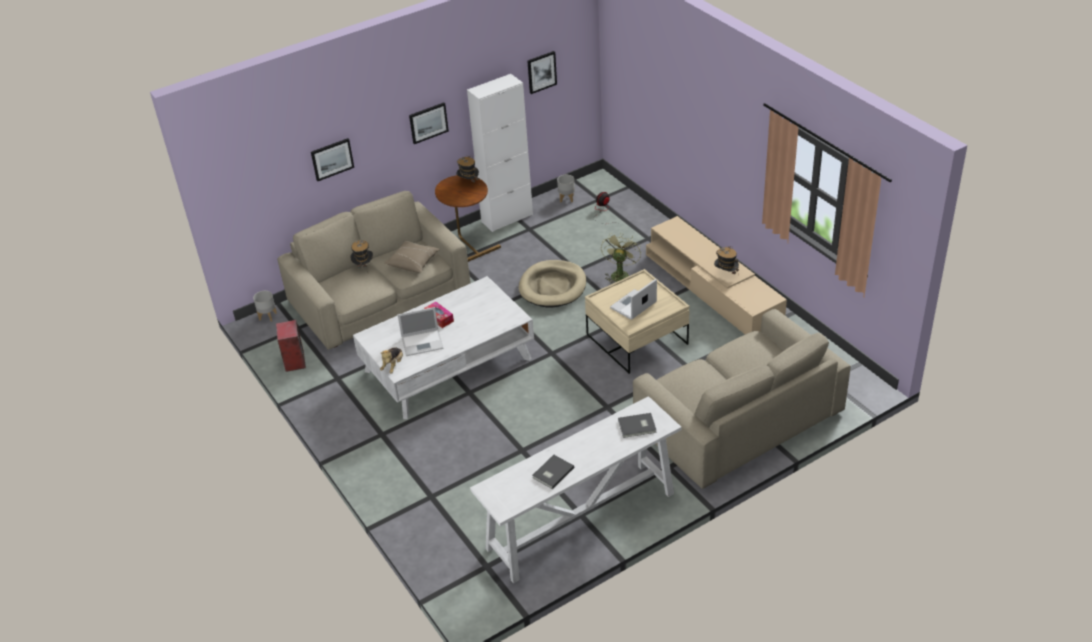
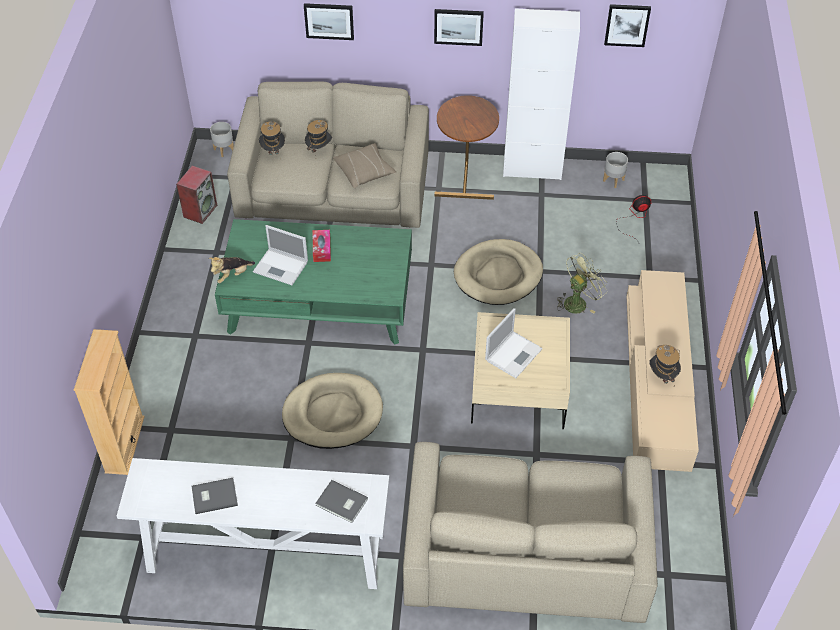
camera: 35 degrees right, 10 degrees up
white coffee table [353,276,534,419] -> green coffee table [215,219,412,345]
hat [456,155,480,185] -> hat moved to [259,121,285,160]
laptop [610,279,657,320] -> laptop turned 135 degrees clockwise [485,308,543,378]
none -> beige bookcase [74,329,145,475]
none -> beige dog bed [282,373,383,449]

